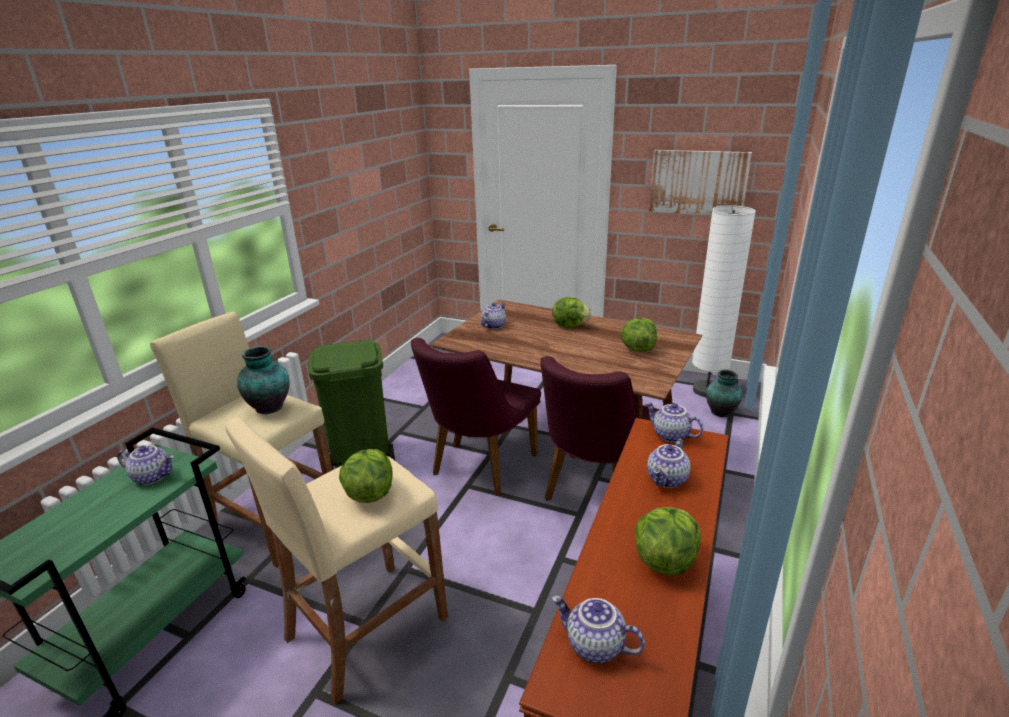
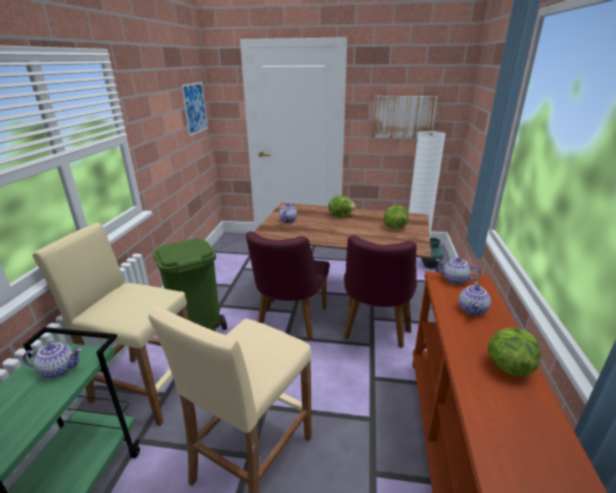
camera: 15 degrees left, 0 degrees up
vase [237,346,289,414] -> none
lettuce [339,449,392,503] -> none
teapot [552,595,645,663] -> none
none -> picture [181,82,208,136]

